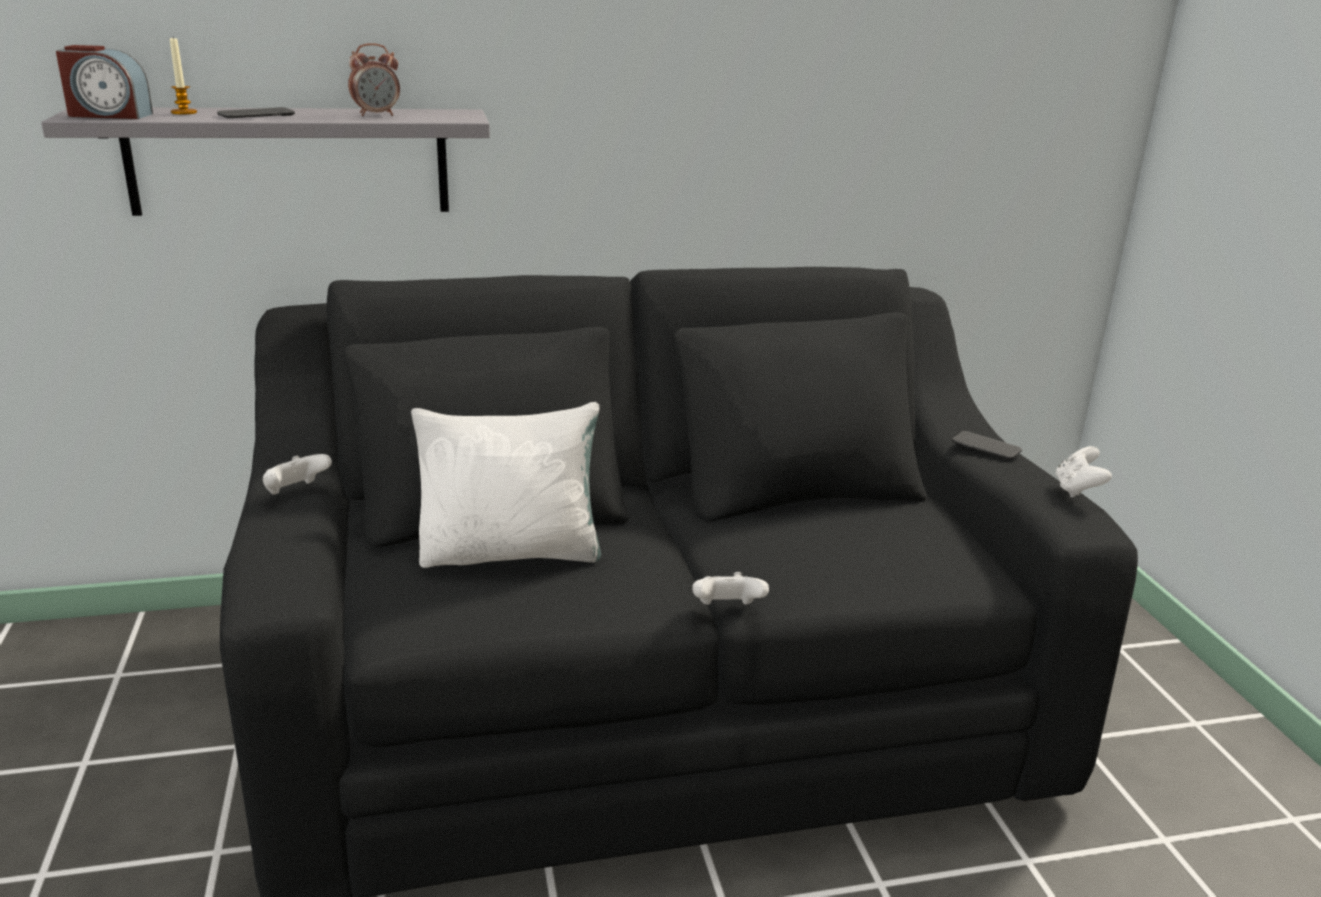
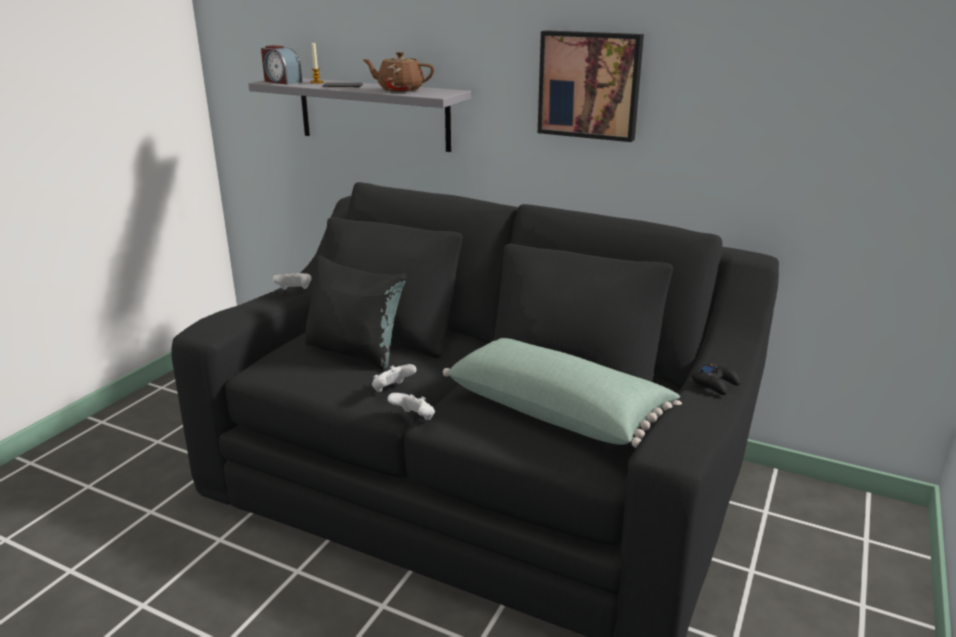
camera: 40 degrees right, 0 degrees up
alarm clock [348,43,400,116] -> brown teapot [362,52,434,92]
white pillow [411,402,601,568] -> black pillow [305,255,407,370]
phone [952,431,1022,459] -> black game controller [691,364,741,395]
white game controller [1055,446,1112,497] -> white game controller moved to [372,364,417,392]
none -> green pillow [443,338,682,448]
none -> picture [538,30,644,142]

